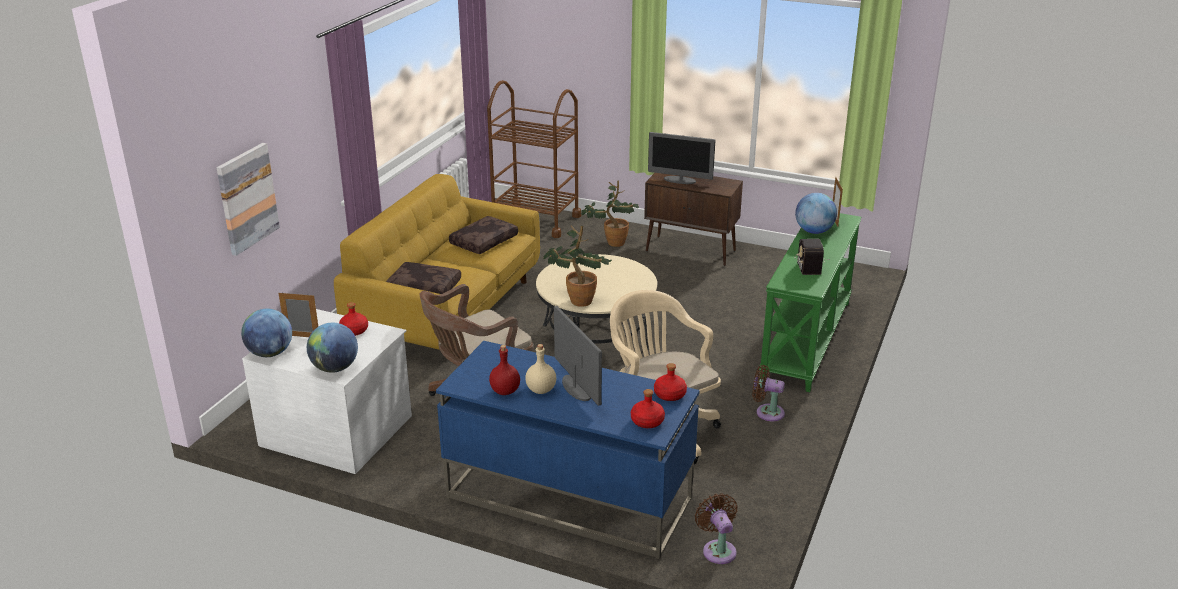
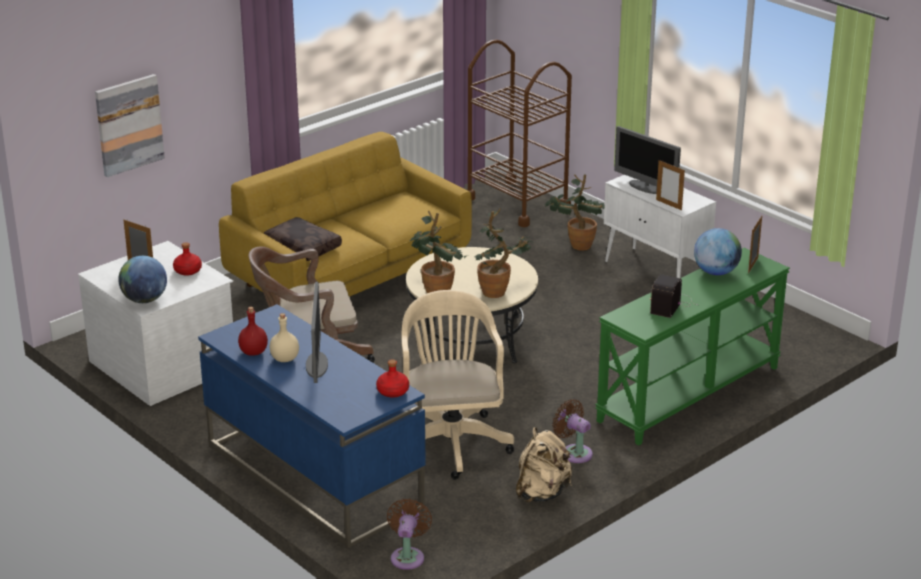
camera: 25 degrees right, 0 degrees up
globe [241,309,292,357] -> none
brown pillow [449,216,518,254] -> none
red bottle [631,389,665,428] -> none
brown cabinet [644,173,743,266] -> white cabinet [604,175,716,278]
none -> potted plant [475,209,532,298]
none -> beige backpack [516,427,572,502]
none -> picture frame [656,160,685,210]

